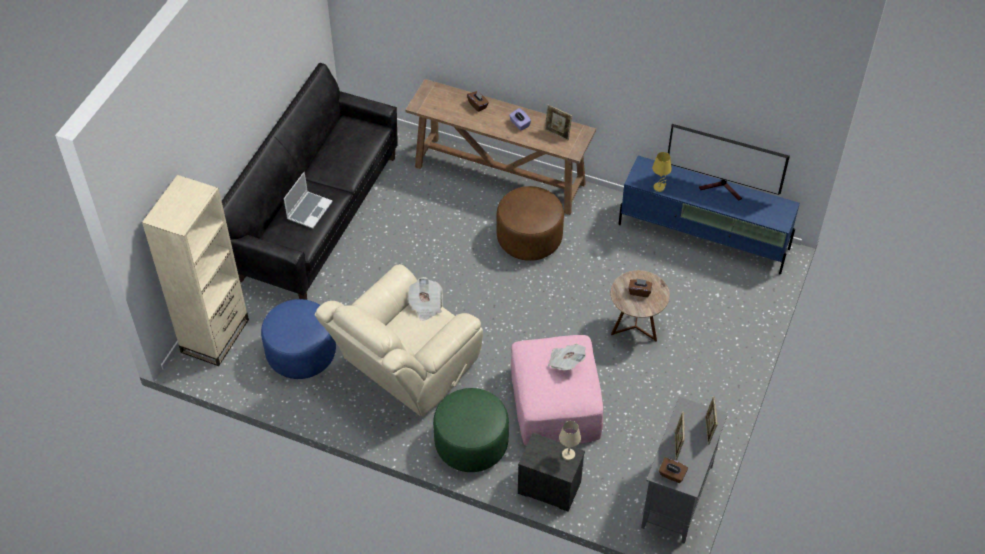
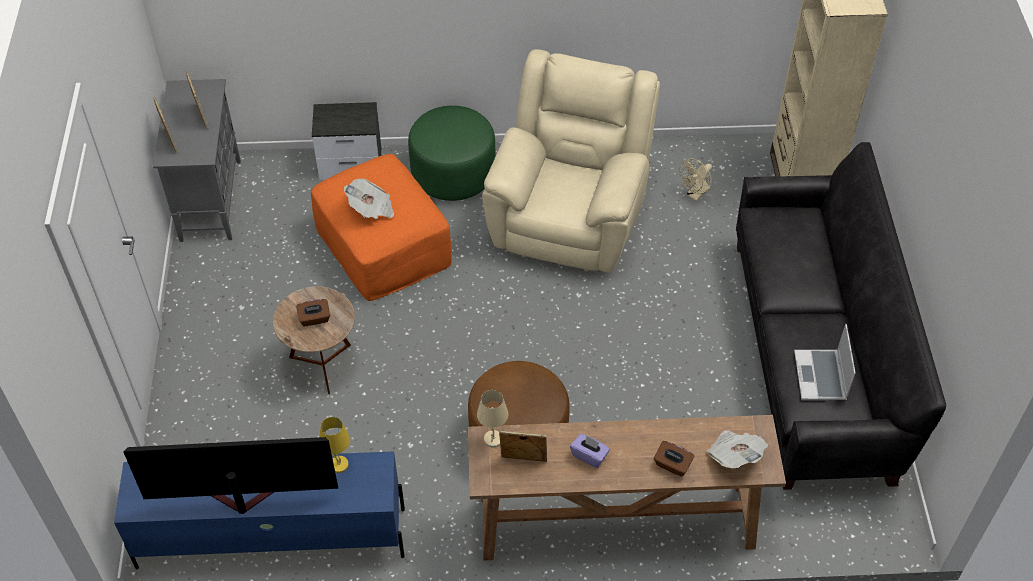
camera: 155 degrees right, 0 degrees up
blue ottoman [261,299,336,379] -> beige fan [679,158,712,201]
laptop [284,172,333,229] -> laptop moved to [794,324,856,400]
newspaper [407,277,443,321] -> newspaper moved to [706,430,768,468]
pink ottoman [511,335,603,446] -> orange ottoman [311,154,452,301]
beige table lamp [559,421,581,461] -> beige table lamp moved to [477,390,508,448]
brown tissue box [659,458,688,483] -> none

